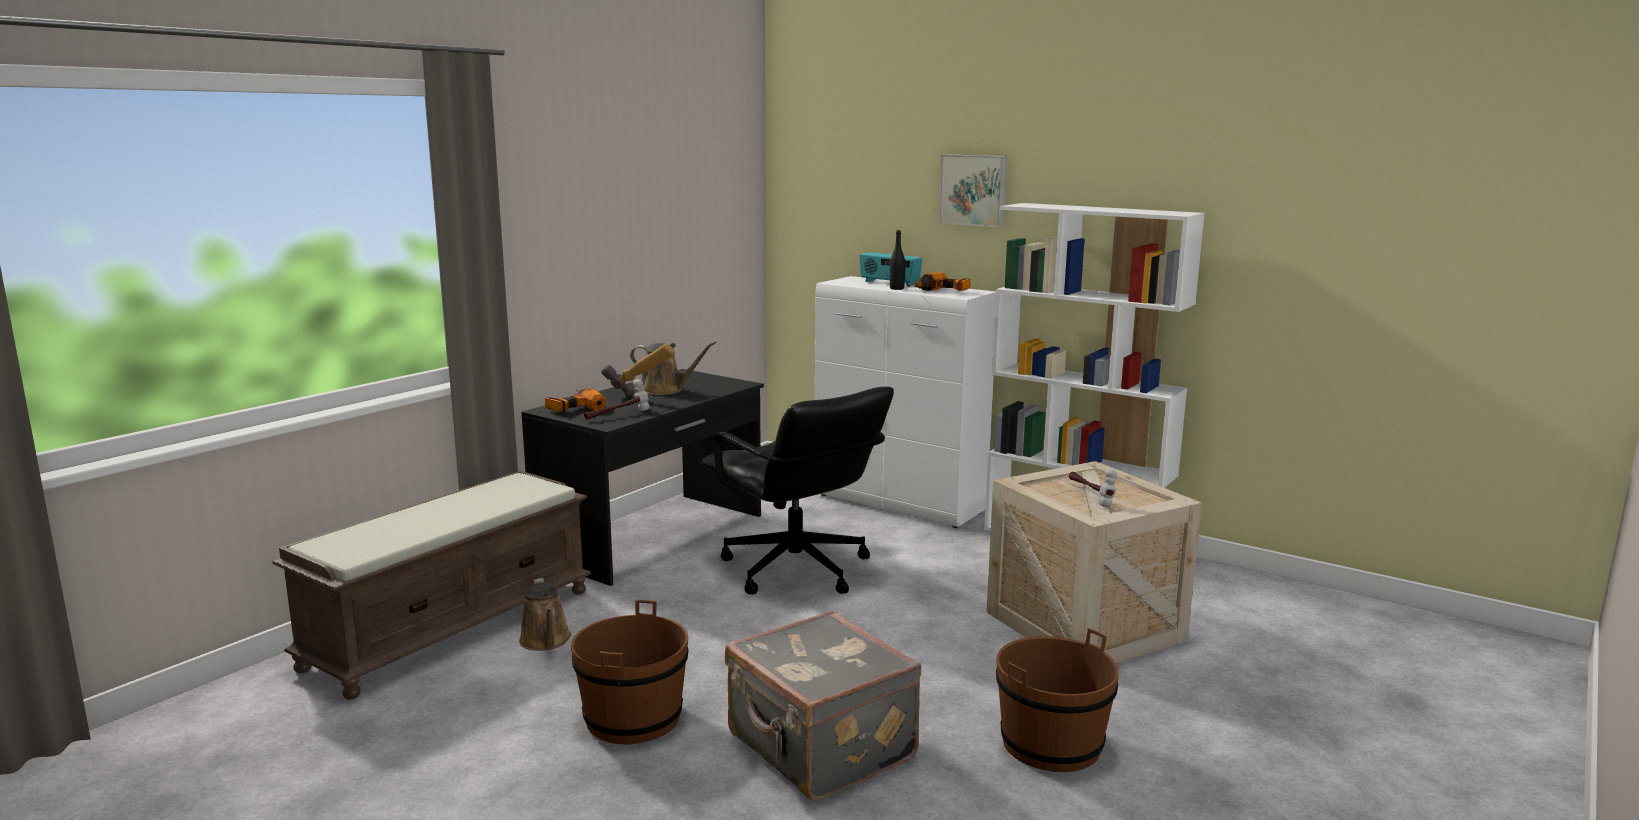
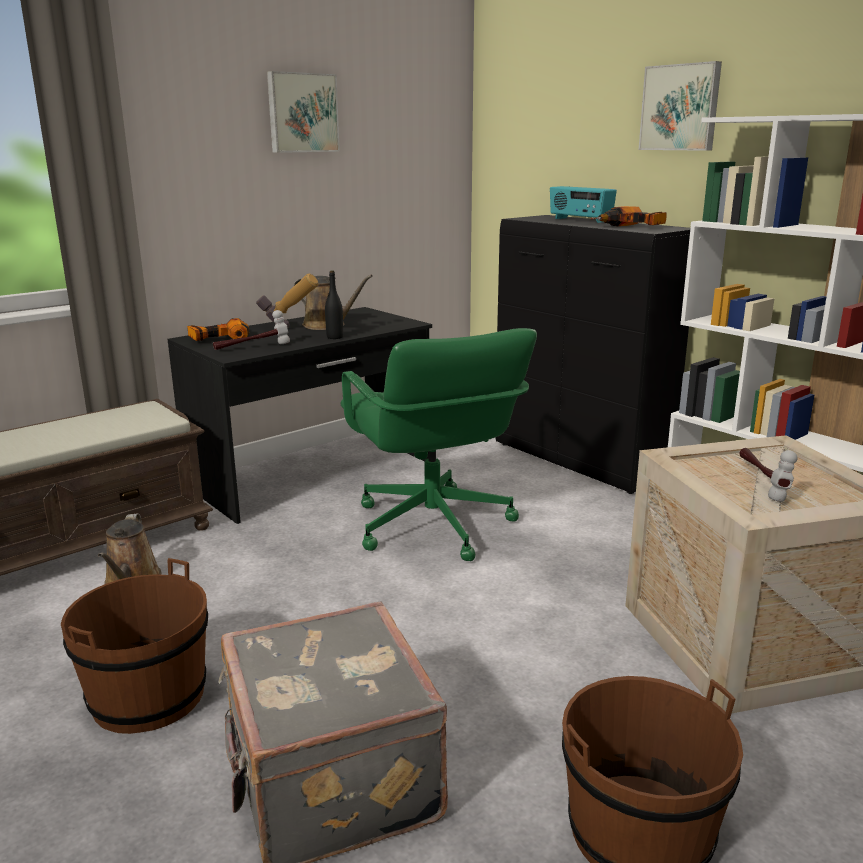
camera: 15 degrees right, 5 degrees up
black office chair [701,387,894,595] -> green office chair [340,328,537,561]
white cabinet [815,276,996,528] -> black cabinet [495,215,690,494]
black bottle [890,230,905,290] -> black bottle moved to [325,271,343,339]
none -> picture [267,71,340,153]

